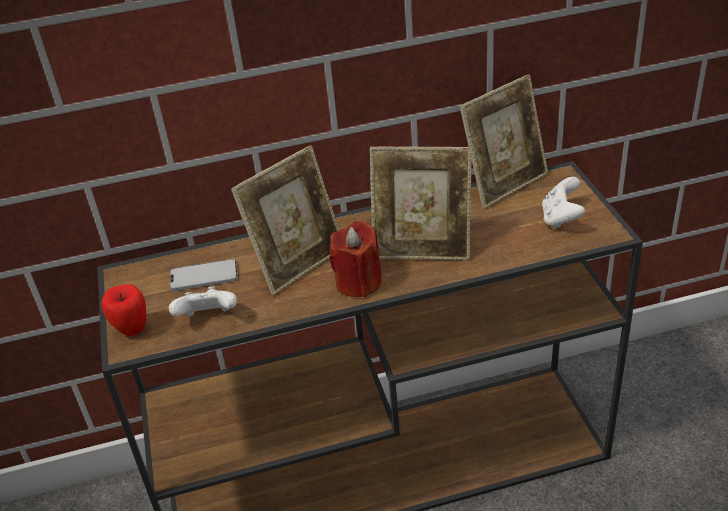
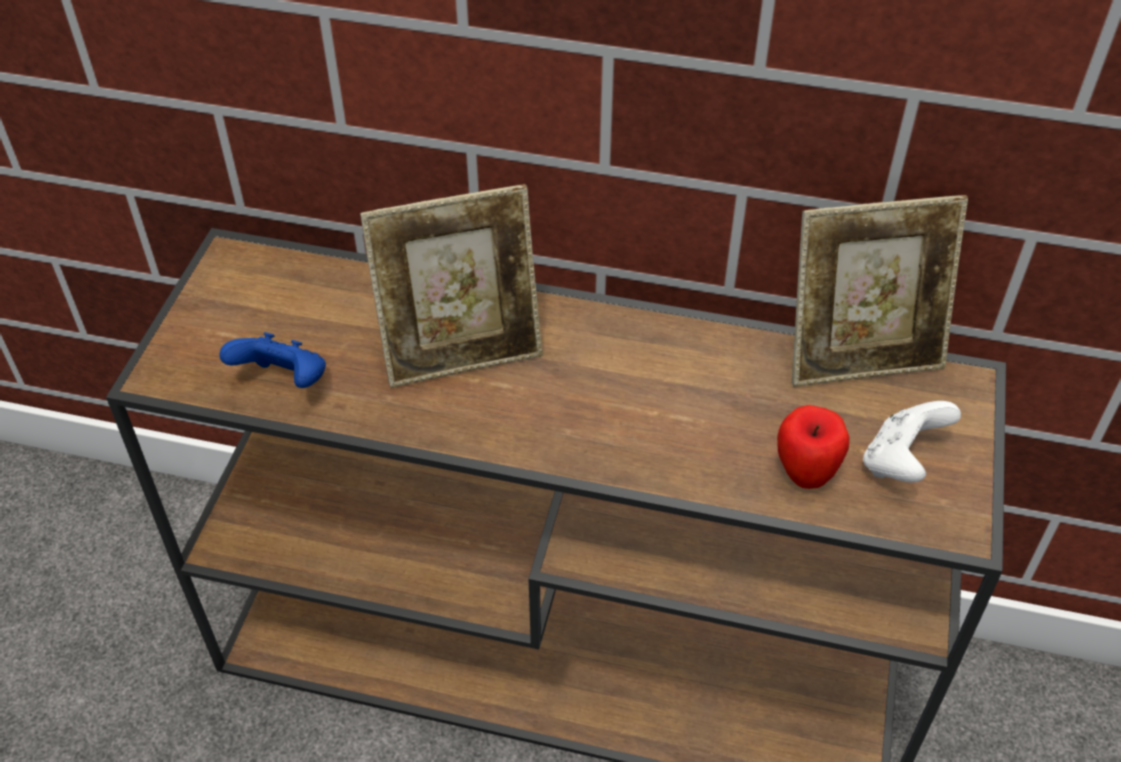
camera: 25 degrees right, 10 degrees up
apple [101,284,146,336] -> apple moved to [777,405,849,489]
white game controller [169,286,237,316] -> blue game controller [219,332,326,388]
phone [170,259,238,291] -> none
red candle [329,221,382,298] -> none
picture frame [370,146,472,261] -> none

